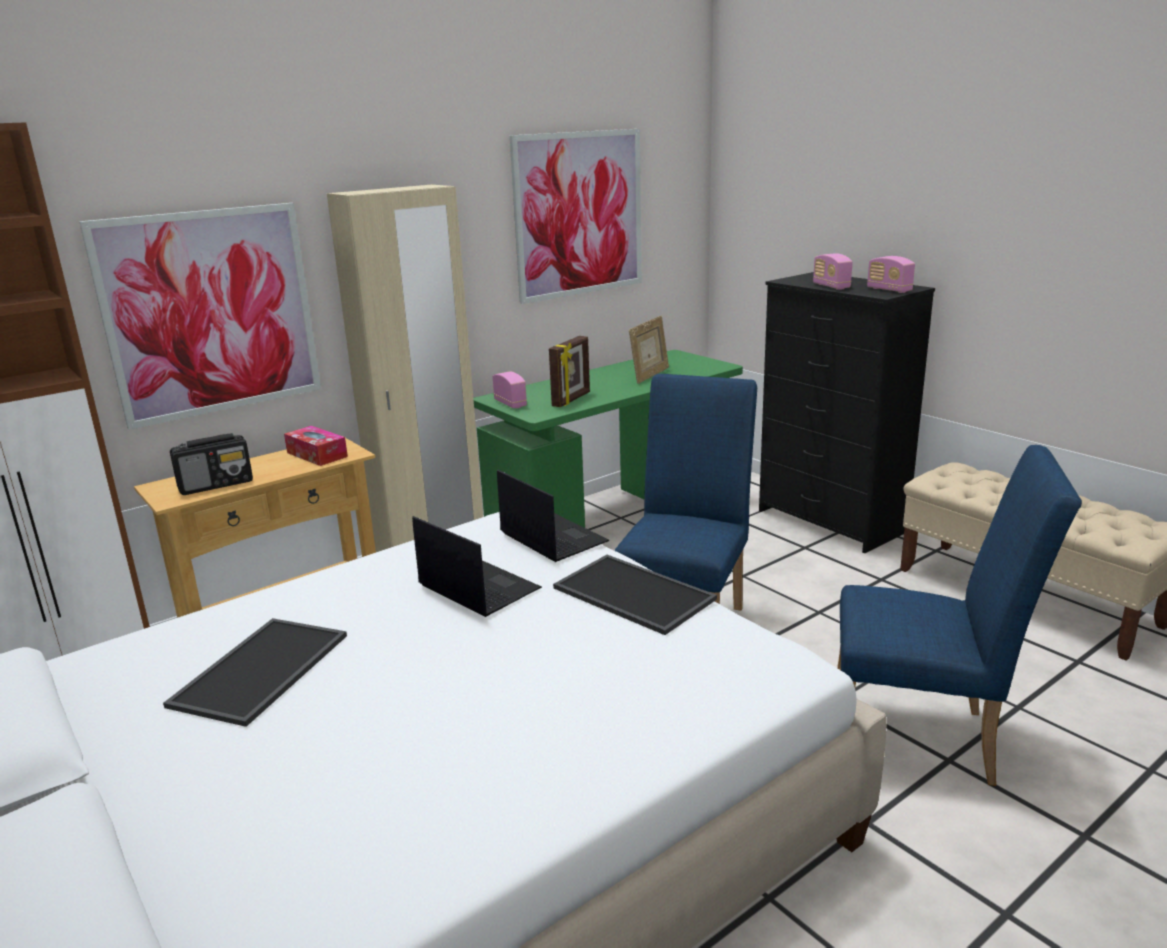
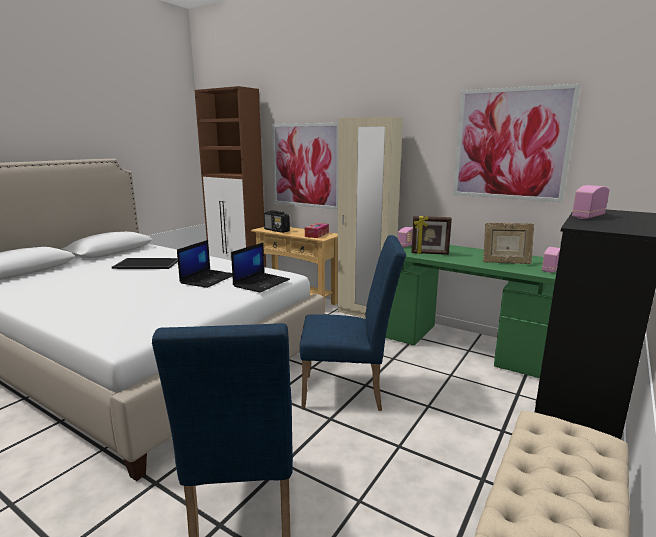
camera: 70 degrees right, 5 degrees down
tray [553,555,717,635] -> none
radio [867,256,915,293] -> radio moved to [542,247,560,273]

